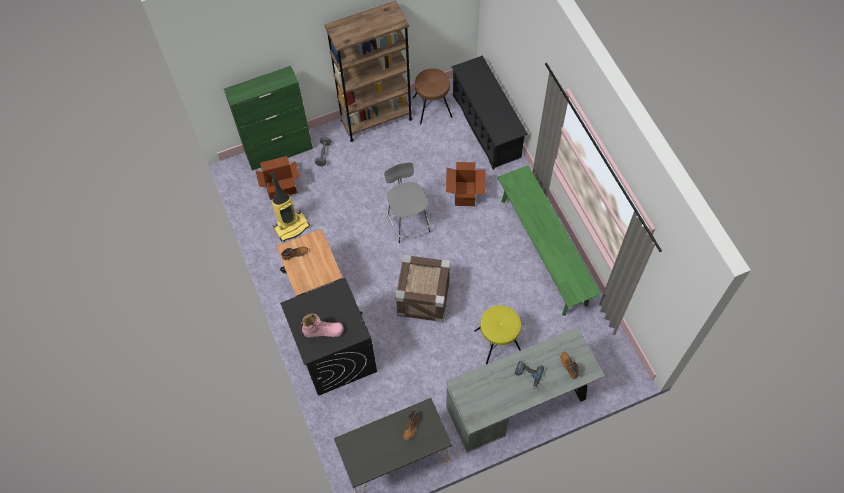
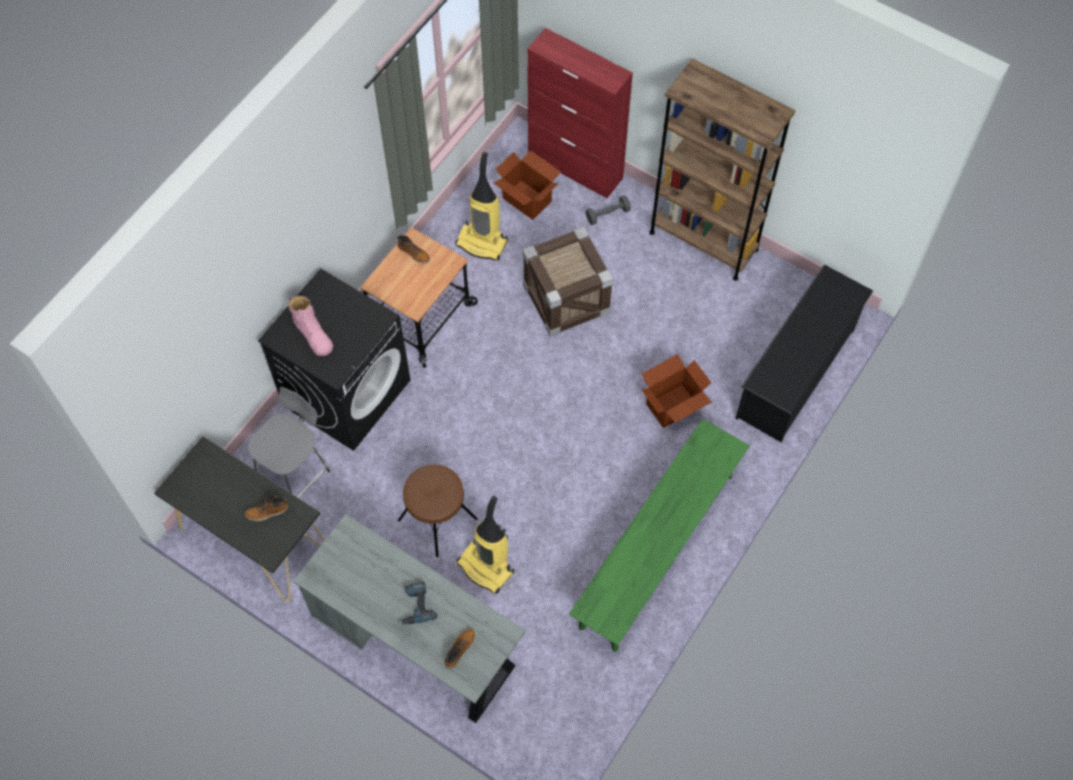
camera: 55 degrees right, 0 degrees up
green cabinet [224,66,313,171] -> red cabinet [527,28,633,198]
grey stool [384,162,430,243] -> grey stool moved to [247,387,330,498]
crate [395,254,450,323] -> crate moved to [523,226,613,337]
brown stool [413,68,453,124] -> brown stool moved to [398,464,477,557]
yellow stool [474,305,521,364] -> vacuum cleaner [456,496,514,594]

